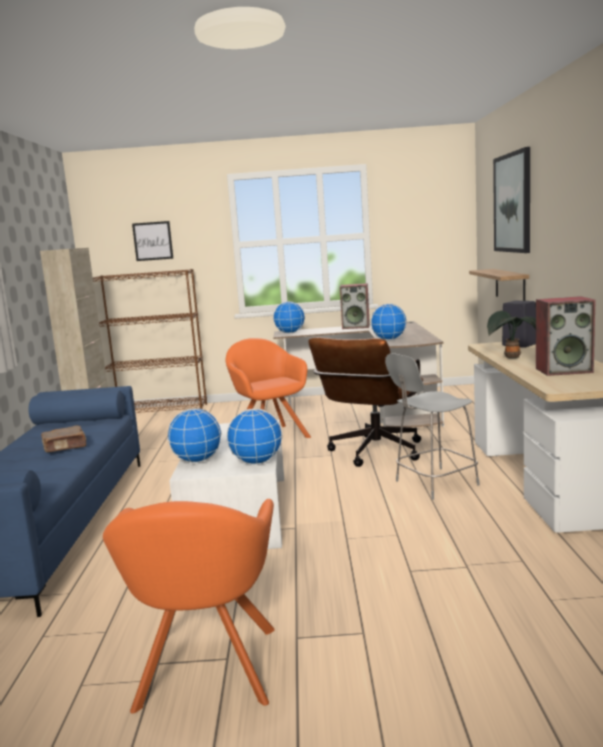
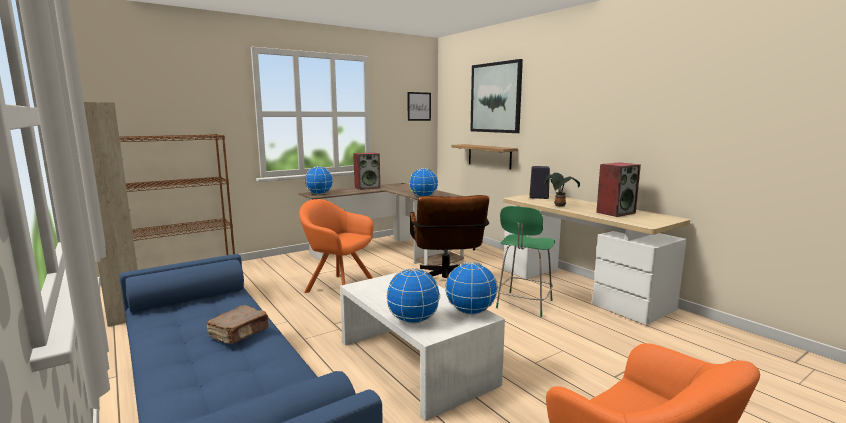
camera: 35 degrees left, 0 degrees up
picture [132,221,173,261] -> picture moved to [408,92,431,121]
grey stool [385,353,480,500] -> green stool [496,206,555,317]

